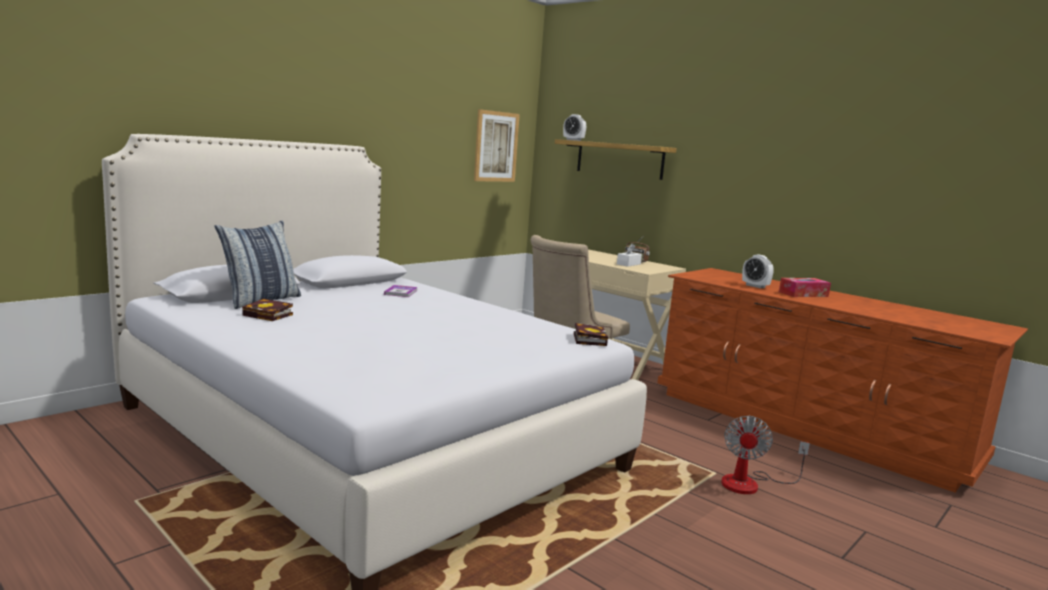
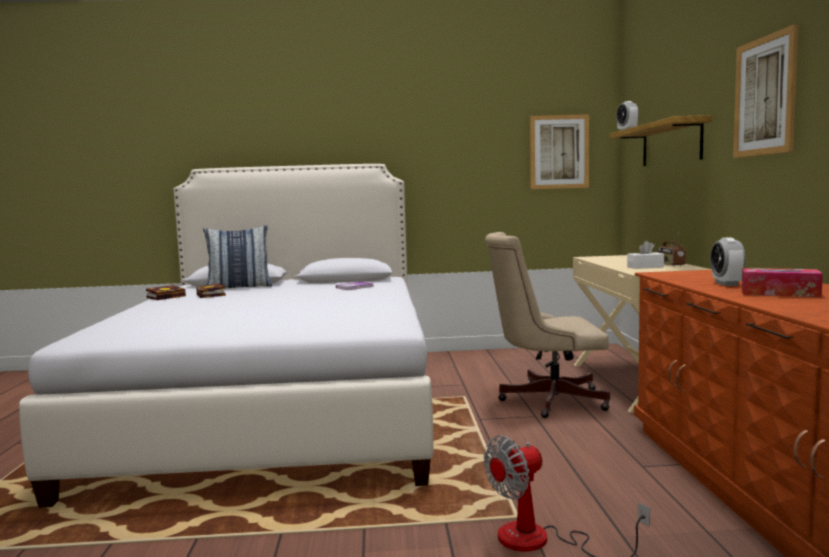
camera: 45 degrees right, 5 degrees down
book [574,323,608,346] -> book moved to [146,285,186,300]
none -> picture [733,24,799,158]

